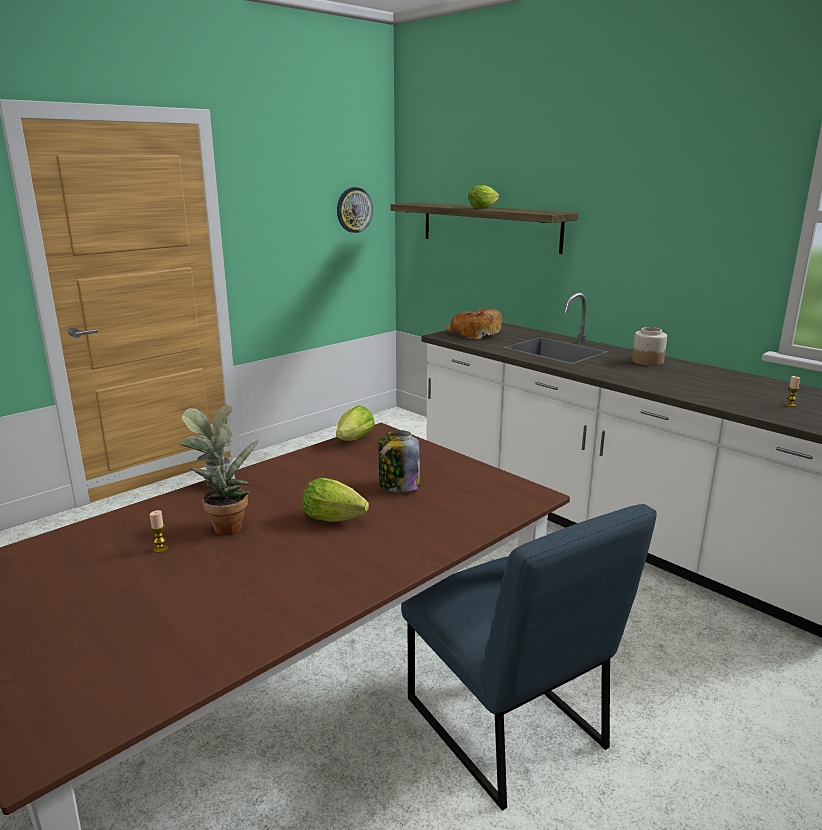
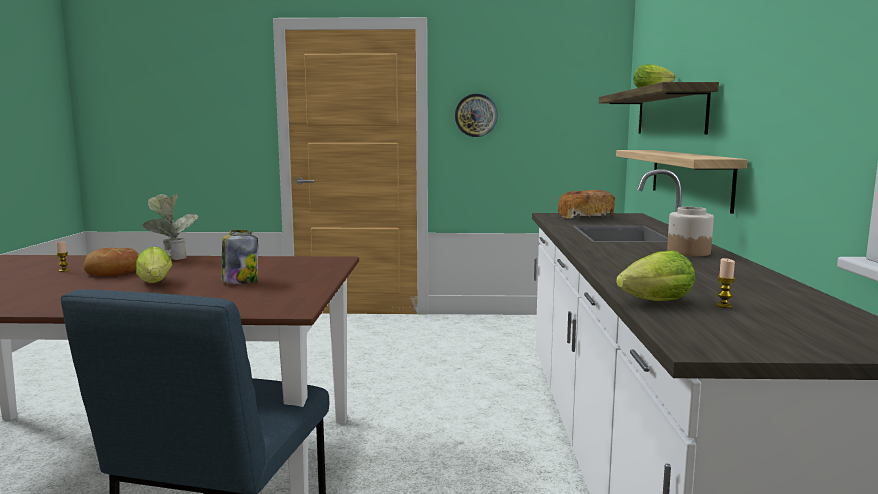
camera: 45 degrees right, 10 degrees down
potted plant [190,440,259,535] -> bread [84,248,139,276]
lettuce [336,405,375,441] -> lettuce moved to [616,250,695,301]
wall clock [337,187,373,233] -> wall clock moved to [455,94,498,137]
none -> shelf [616,150,747,214]

